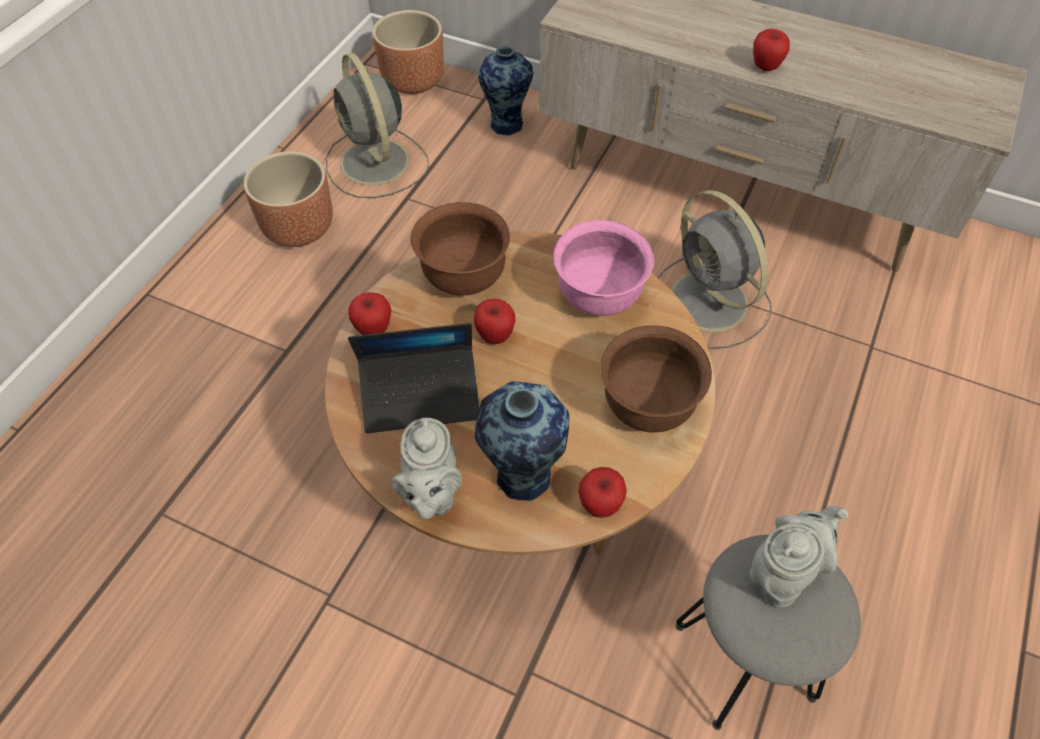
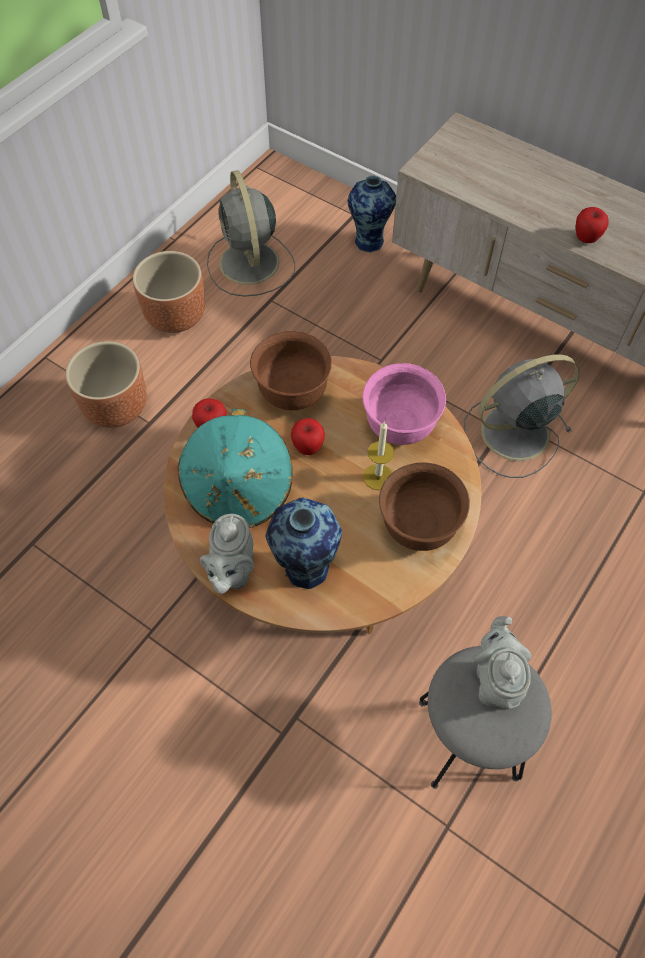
camera: 10 degrees right, 5 degrees up
laptop [348,323,480,433] -> turquoise hat [178,409,292,528]
brown planter [373,10,444,94] -> brown planter moved to [65,341,147,428]
apple [578,467,627,518] -> none
grey fan [658,190,772,349] -> grey fan turned 90 degrees clockwise [464,355,580,478]
grey teapot [749,506,848,608] -> grey teapot turned 60 degrees counterclockwise [473,616,531,709]
none -> candle [363,421,394,490]

